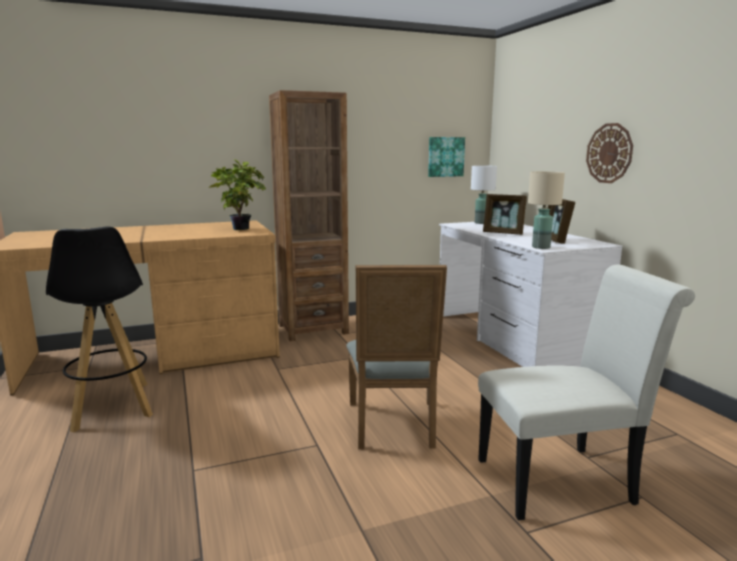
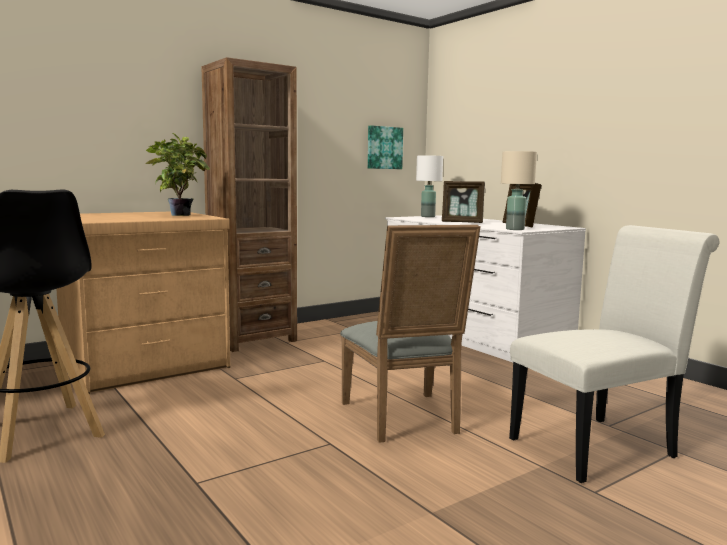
camera: 15 degrees left, 5 degrees down
wall clock [586,123,633,183] -> none

